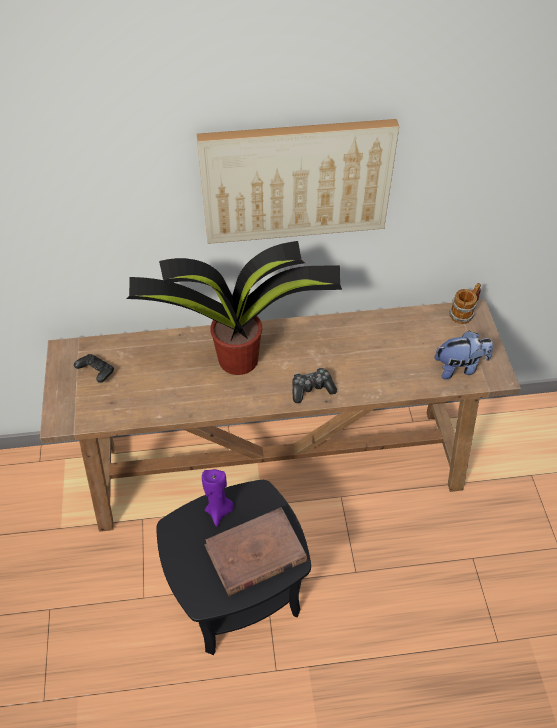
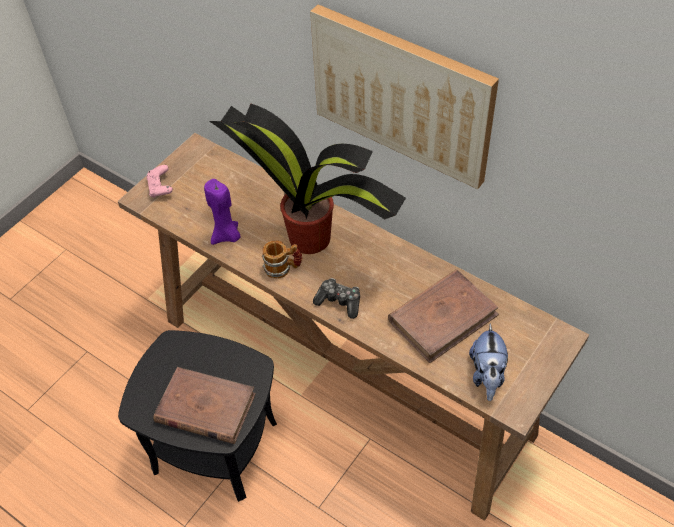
camera: 45 degrees right, 0 degrees up
black game controller [74,354,114,383] -> none
purple candle [202,469,233,526] -> purple candle moved to [204,179,241,245]
plush toy [434,330,493,380] -> plush toy turned 60 degrees clockwise [469,323,508,401]
mug [449,283,481,324] -> mug moved to [262,240,302,279]
none -> pink game controller [147,165,173,198]
none -> brown book [388,269,499,363]

